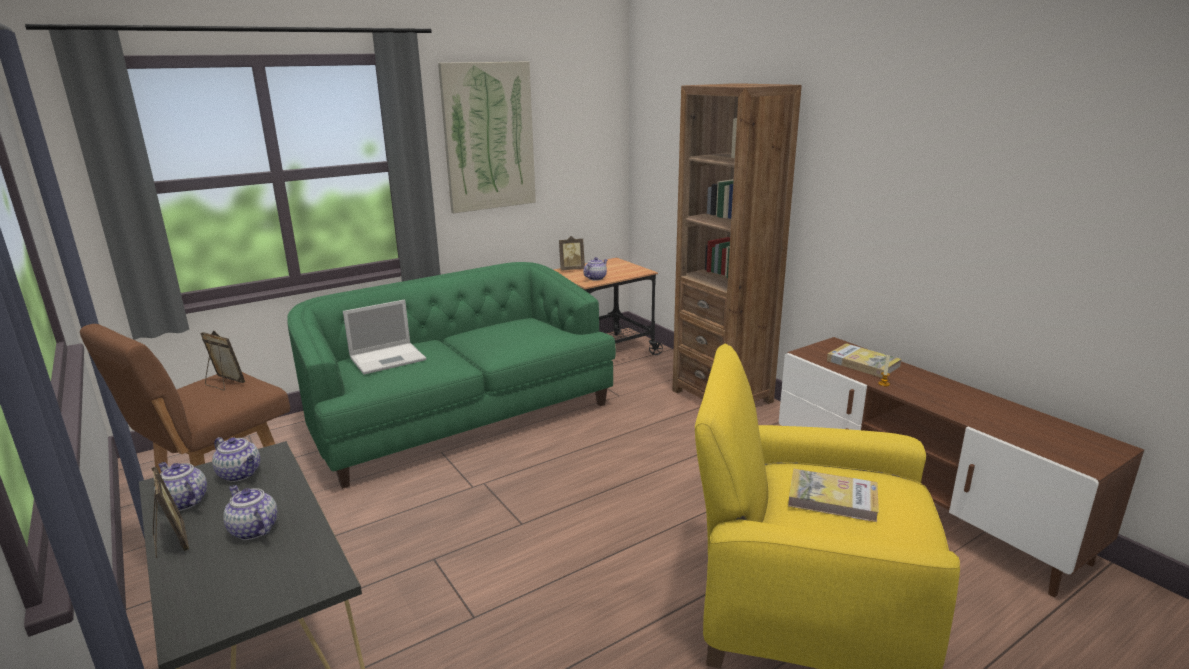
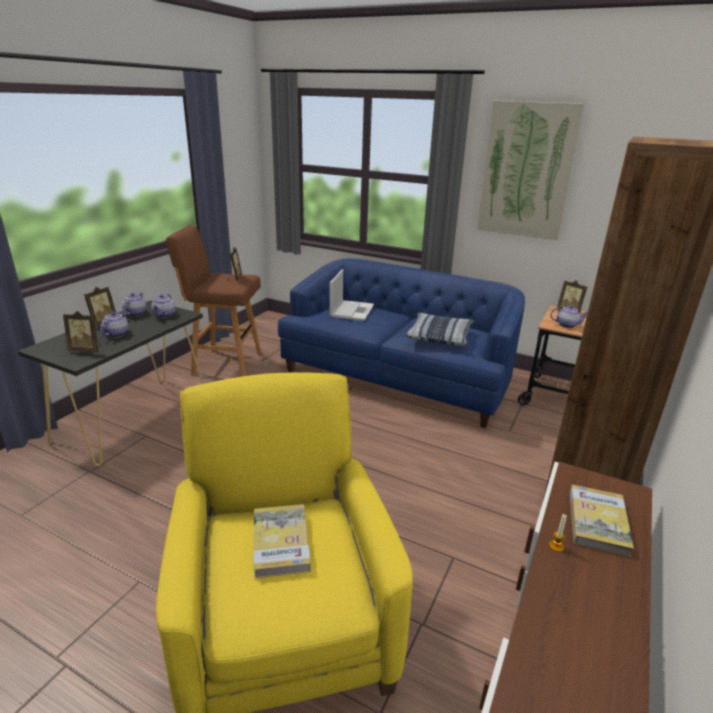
camera: 60 degrees right, 5 degrees up
green sofa [287,262,616,489] -> blue sofa [278,258,525,428]
laptop [343,299,426,375] -> laptop turned 105 degrees counterclockwise [329,269,374,321]
none -> picture frame [63,311,101,352]
none -> pillow [405,313,474,346]

